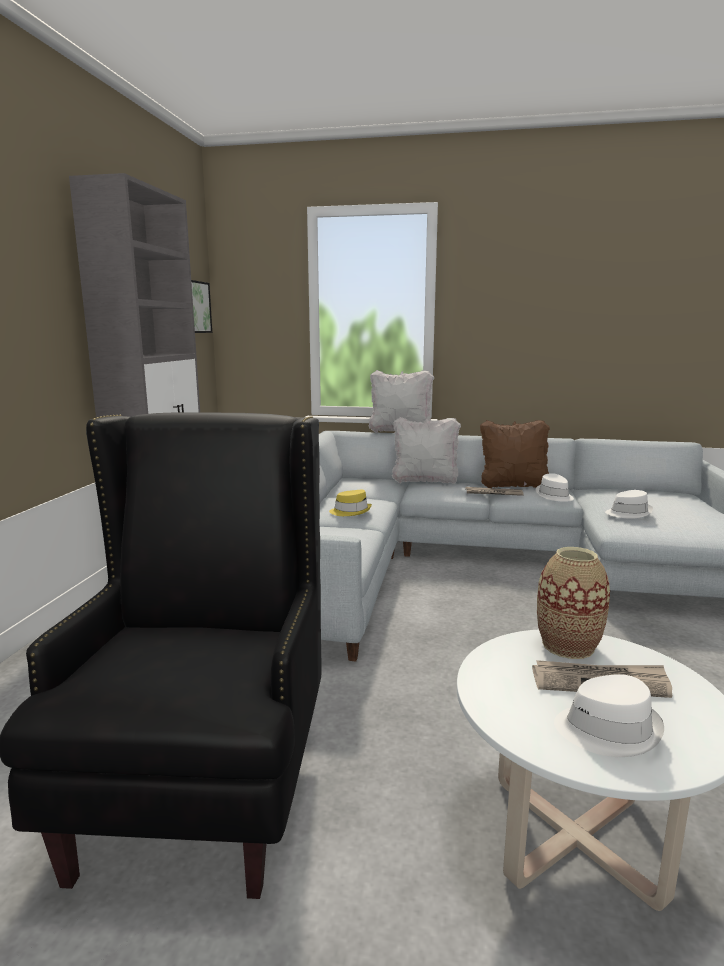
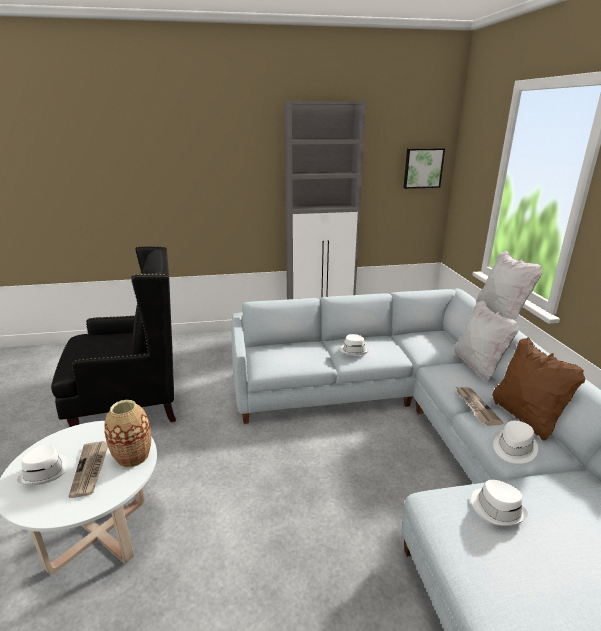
camera: 70 degrees right, 10 degrees up
yellow hat [329,490,372,516] -> white hat [340,334,369,355]

